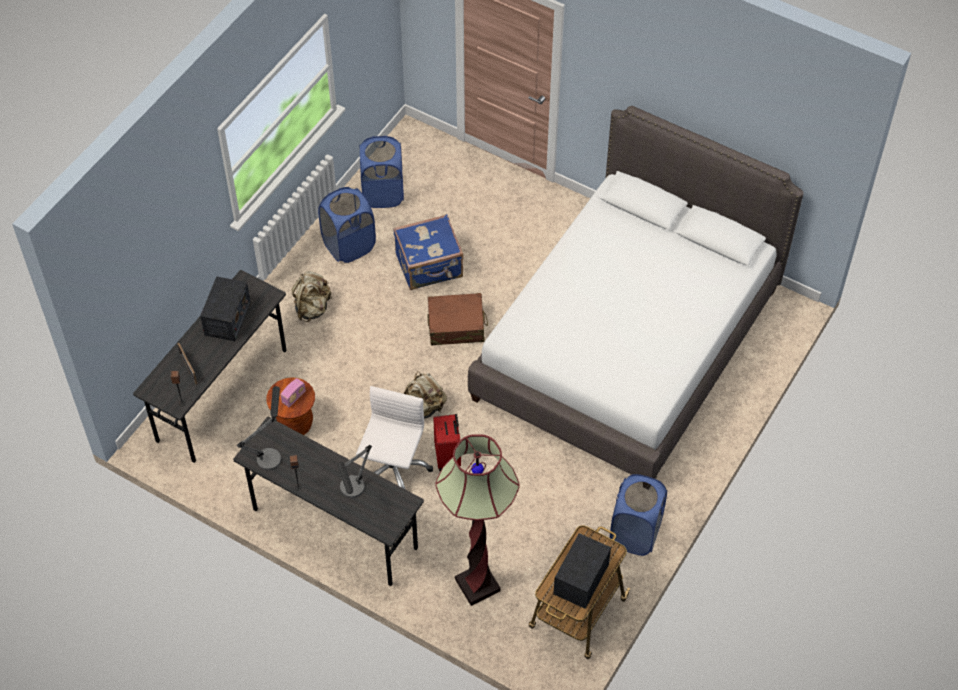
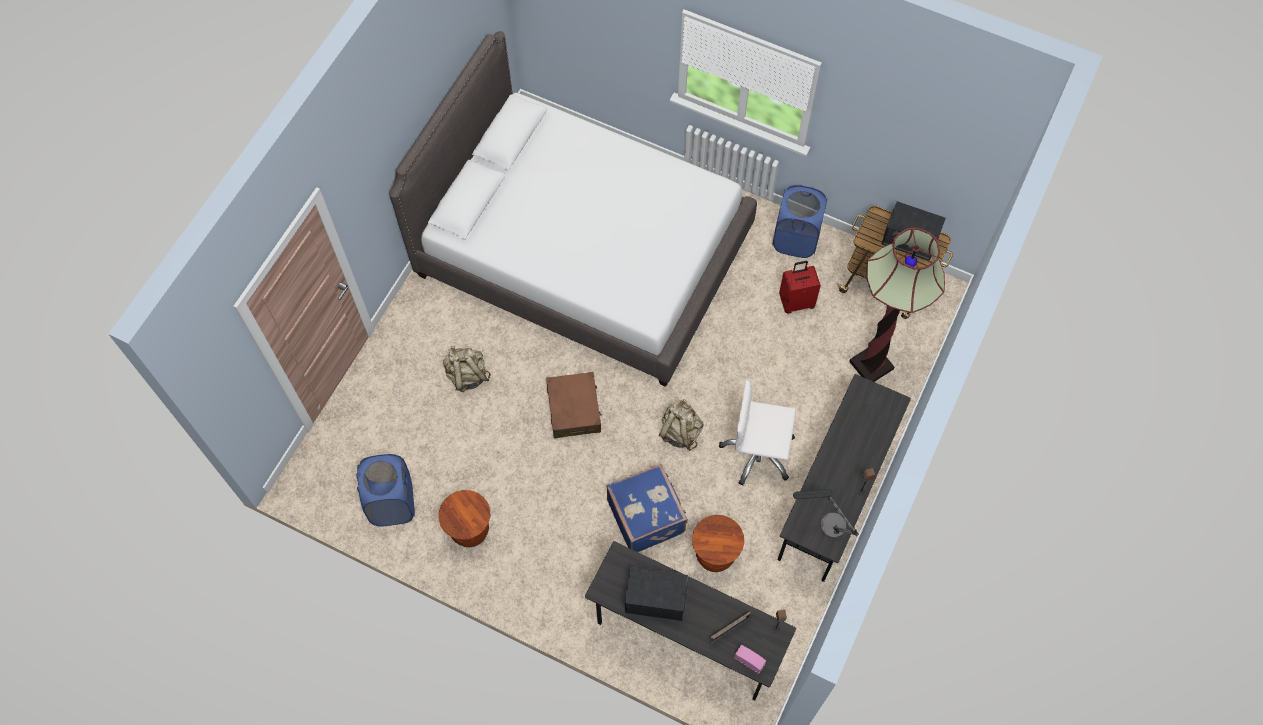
camera: 95 degrees left, 10 degrees up
radio [281,378,306,407] -> radio moved to [734,645,766,674]
beige backpack [292,271,332,322] -> beige backpack moved to [443,346,491,392]
blue laundry basket [318,187,376,263] -> brown stool [439,490,490,547]
table lamp [338,445,372,498] -> none
blue suitcase [393,214,463,290] -> blue suitcase moved to [606,464,688,552]
red suitcase [433,414,461,471] -> red suitcase moved to [779,261,821,314]

